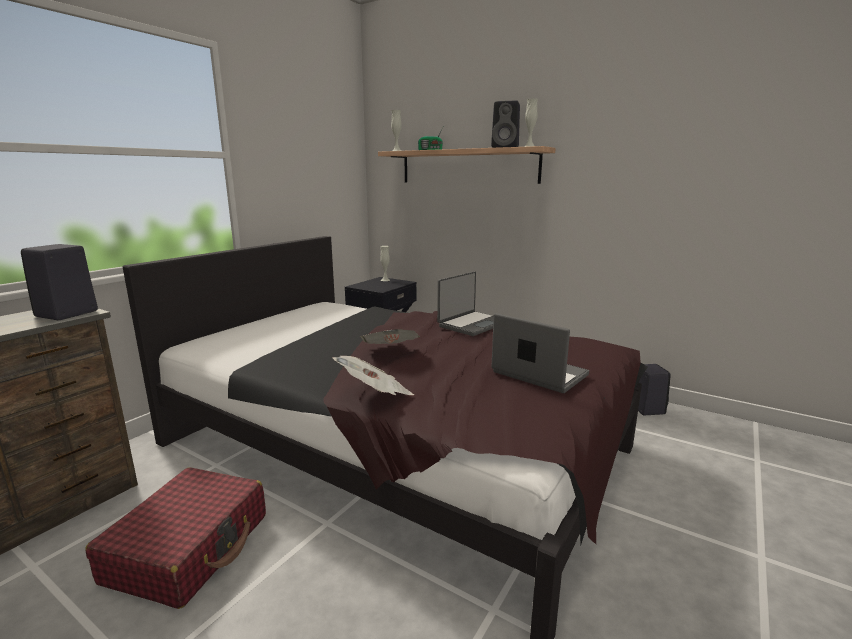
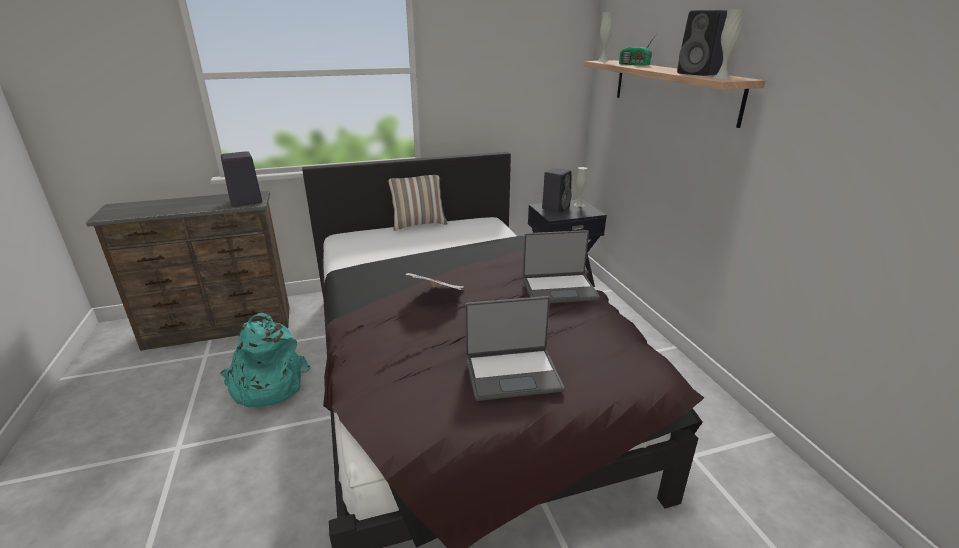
camera: 40 degrees right, 10 degrees up
red suitcase [85,467,266,609] -> turquoise backpack [220,313,310,407]
newspaper [332,356,415,395] -> none
laptop [492,313,589,393] -> laptop turned 90 degrees clockwise [465,296,564,401]
black speaker [638,364,671,415] -> black speaker moved to [542,168,571,213]
none -> pillow [389,175,448,231]

